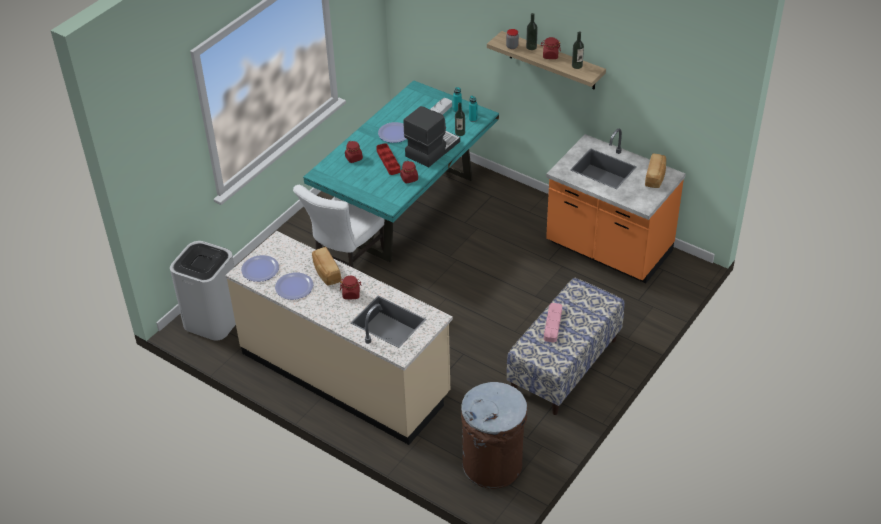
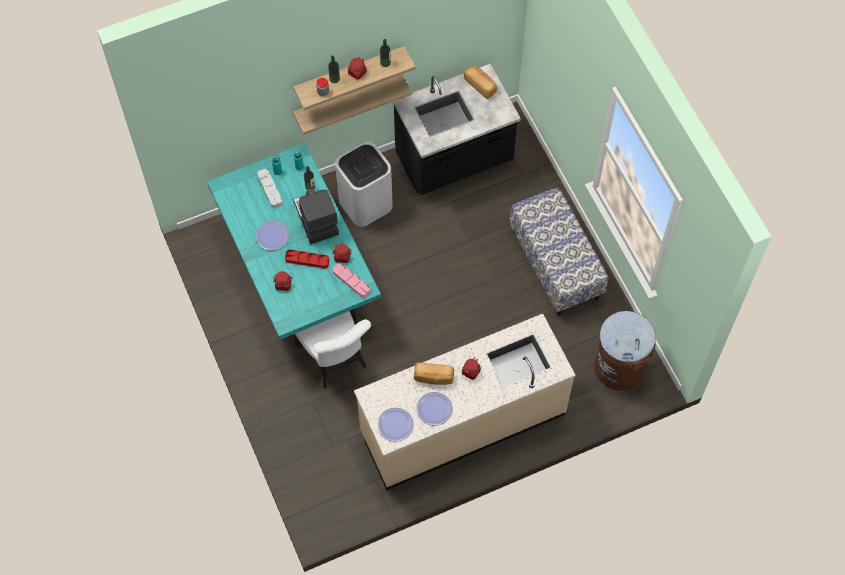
camera: 60 degrees left, 20 degrees up
white trash can [170,241,236,341] -> white trash can moved to [335,141,393,227]
pink tray [544,303,562,342] -> pink tray moved to [333,263,370,298]
orange counter [546,129,686,283] -> black counter [393,64,521,195]
none -> shelf [293,74,412,135]

